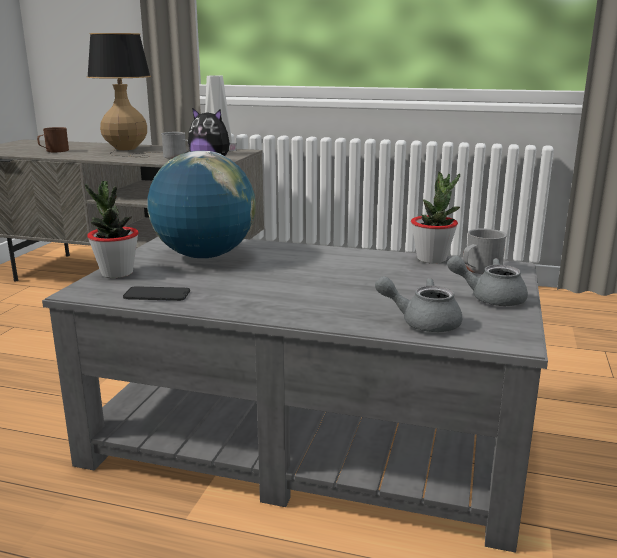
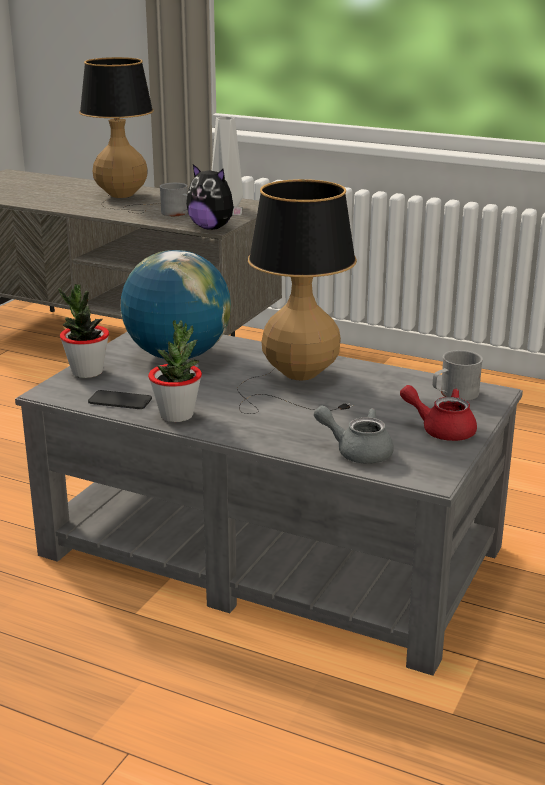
camera: 10 degrees right, 5 degrees up
brown mug [37,127,69,152] -> none
potted plant [411,172,460,264] -> potted plant moved to [148,320,202,422]
grey teapot [447,256,528,306] -> red teapot [400,385,477,441]
none -> table lamp [237,179,357,414]

